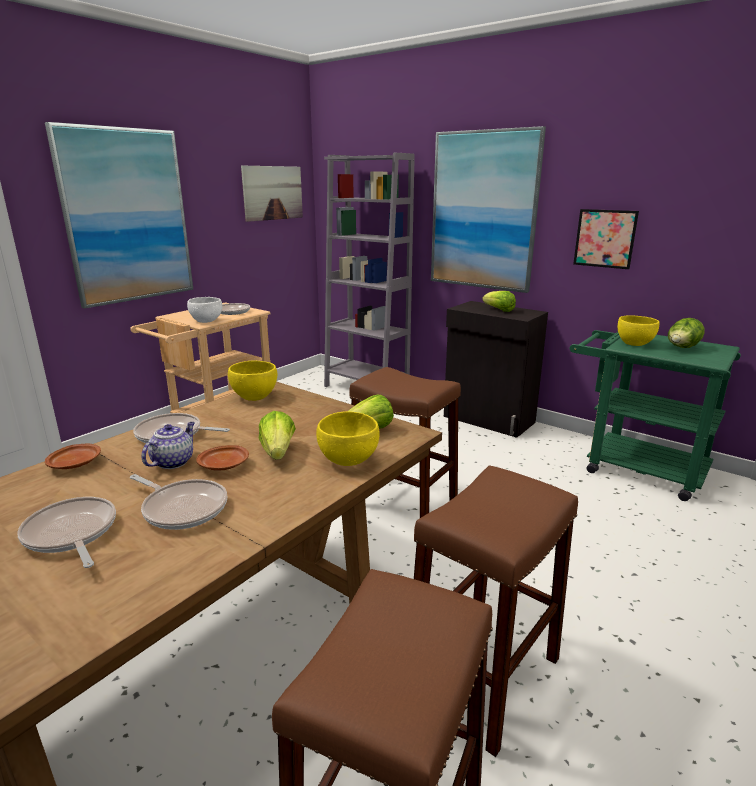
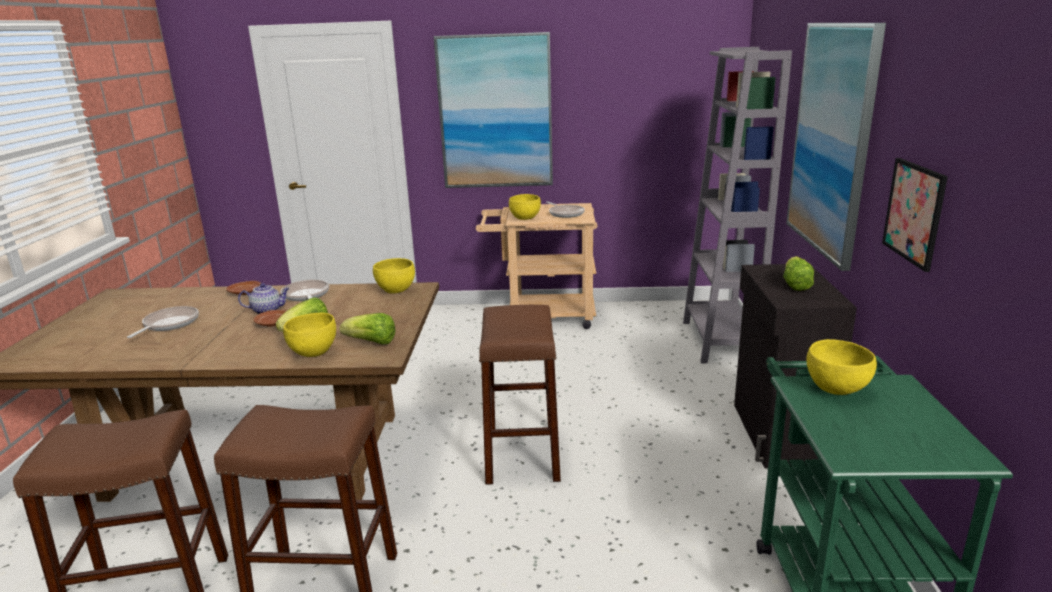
camera: 55 degrees right, 0 degrees up
frying pan [130,474,227,530] -> none
white bowl [187,297,222,323] -> yellow bowl [509,194,541,220]
picture [241,165,303,222] -> none
lettuce [668,318,705,348] -> none

